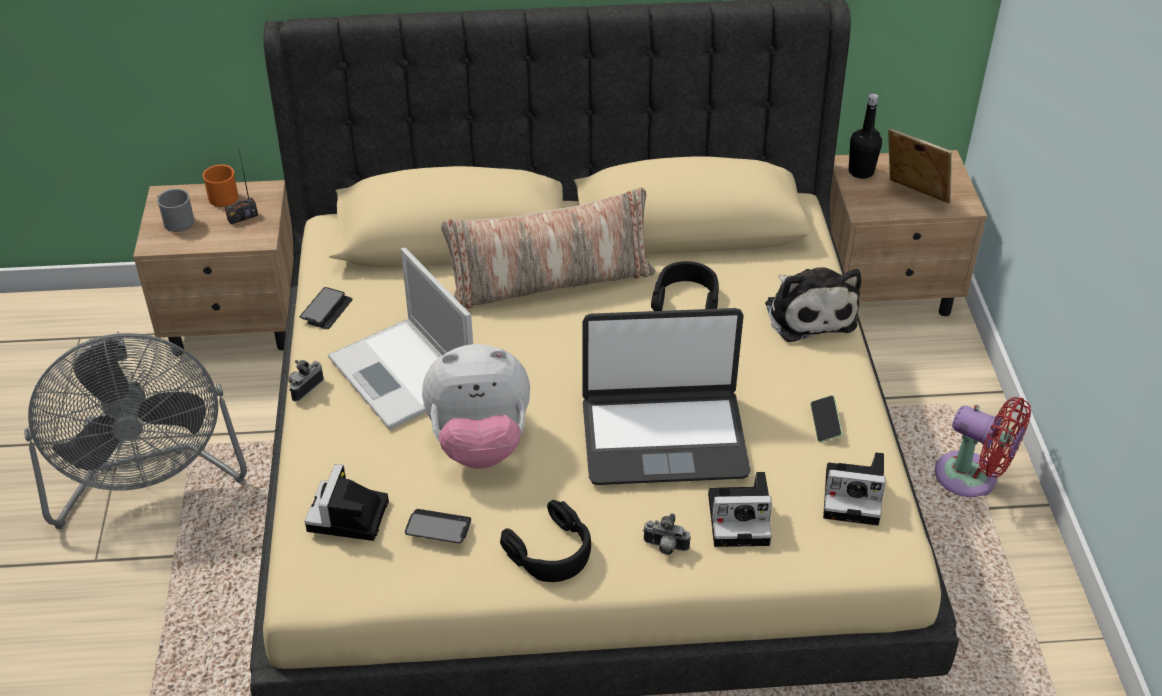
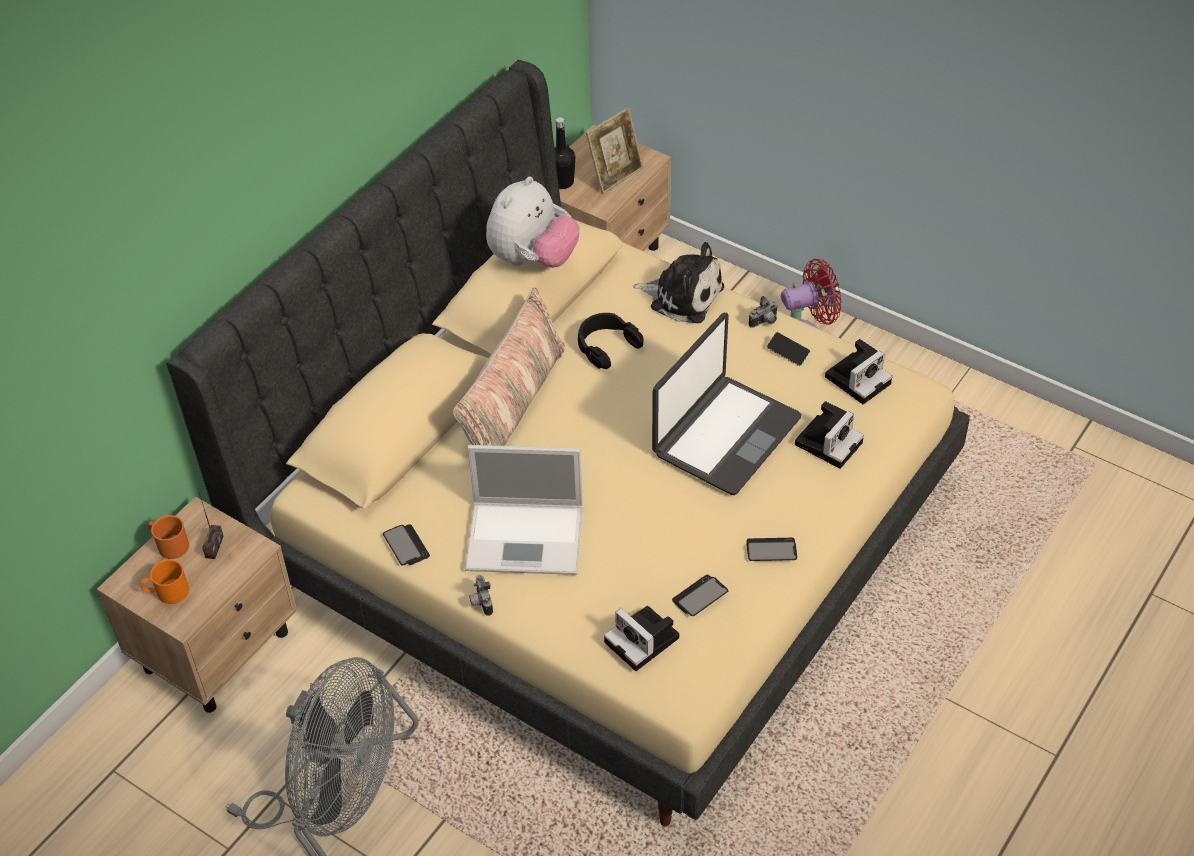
camera: 50 degrees left, 5 degrees up
grey mug [157,189,194,232] -> orange mug [141,559,189,604]
plush toy [422,344,530,469] -> plush toy moved to [486,176,580,268]
black headphones [500,500,591,582] -> phone [746,538,797,561]
camera [643,513,690,555] -> camera moved to [749,296,778,328]
picture frame [888,128,952,204] -> picture frame turned 150 degrees clockwise [586,107,643,194]

